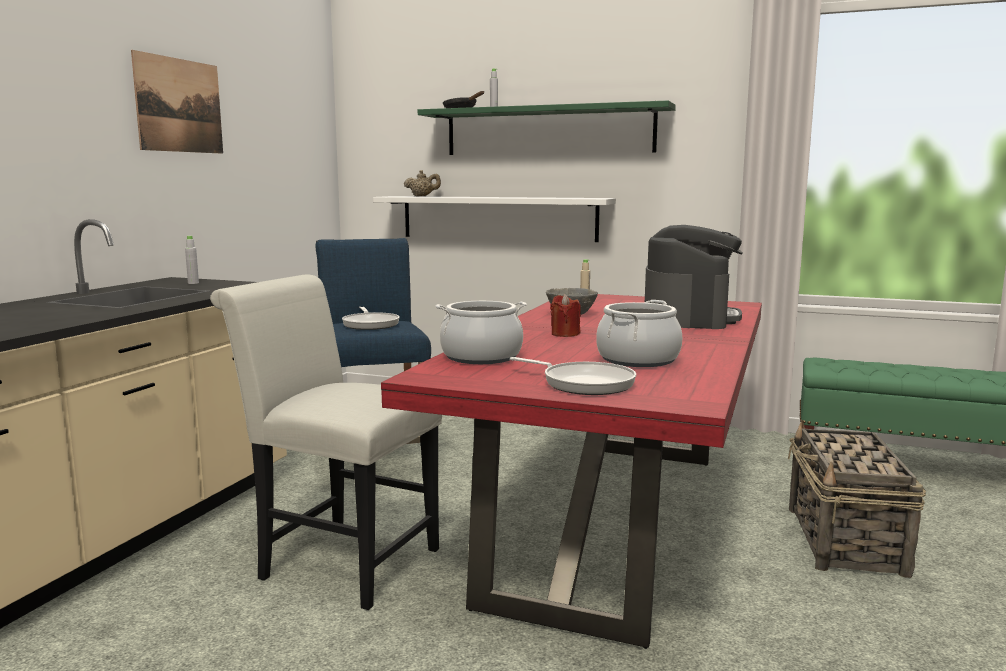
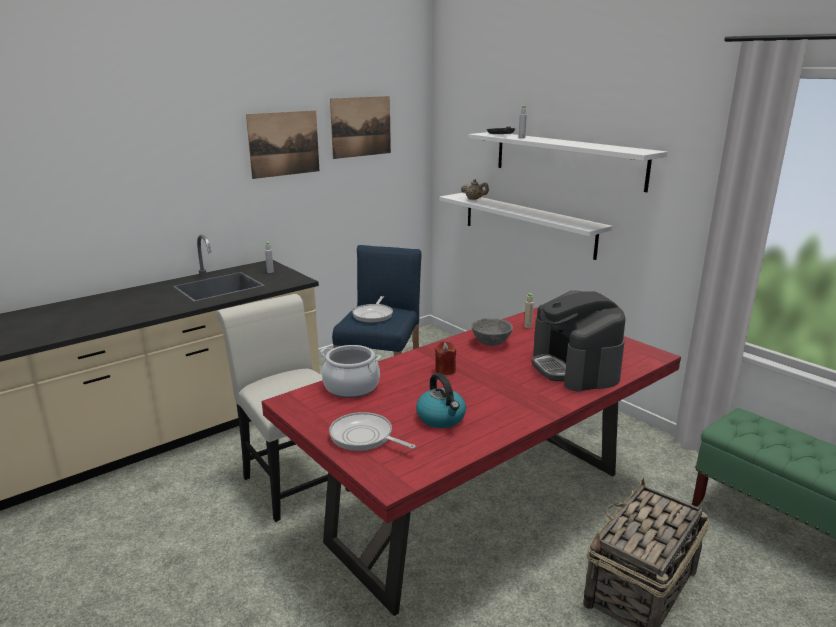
camera: 30 degrees right, 10 degrees up
green shelf [418,100,676,155] -> white shelf [468,132,667,192]
frying pan [510,357,636,395] -> frying pan turned 150 degrees clockwise [329,412,416,451]
cooking pot [596,300,682,367] -> kettle [416,373,466,428]
coffee machine [645,225,743,329] -> coffee machine turned 120 degrees clockwise [532,291,626,391]
none -> picture [330,96,391,159]

